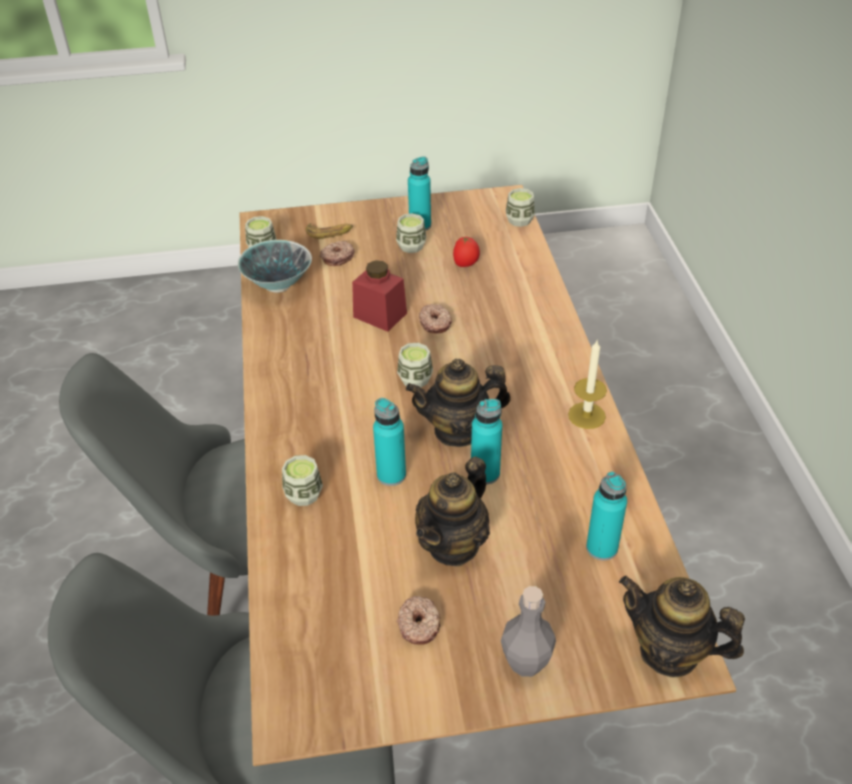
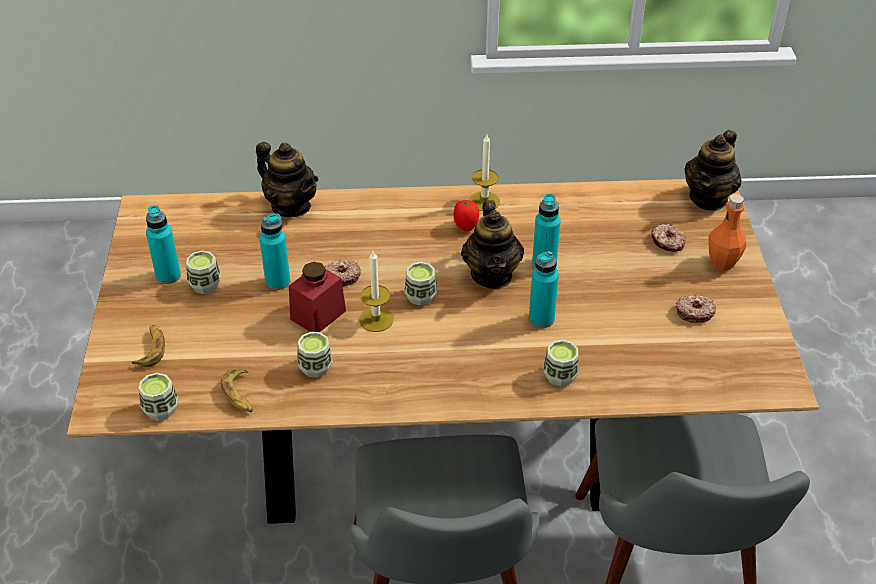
camera: 85 degrees left, 0 degrees up
bowl [238,240,312,293] -> banana [221,369,253,412]
donut [320,241,355,266] -> donut moved to [651,224,686,252]
teapot [415,457,490,566] -> teapot moved to [256,142,318,217]
tomato [453,236,480,267] -> tomato moved to [453,200,479,231]
grey bottle [501,586,556,677] -> orange bottle [709,194,746,271]
cup [506,188,535,227] -> cup moved to [297,332,333,378]
turquoise bottle [586,472,627,561] -> turquoise bottle moved to [259,214,290,290]
none -> candle [359,251,394,332]

